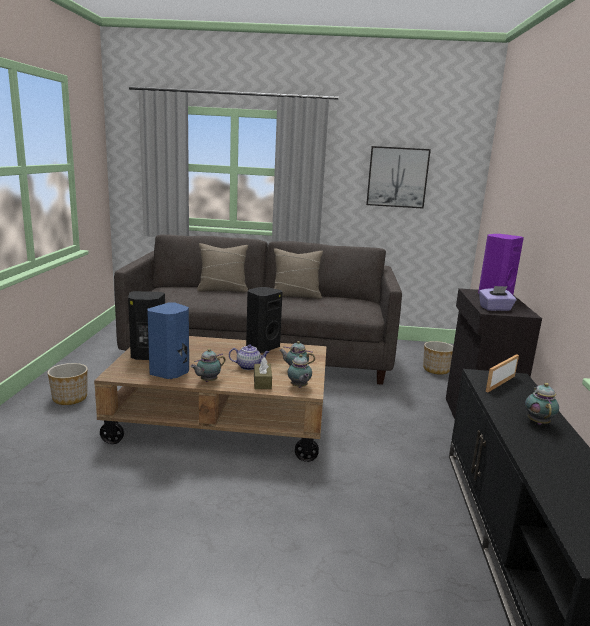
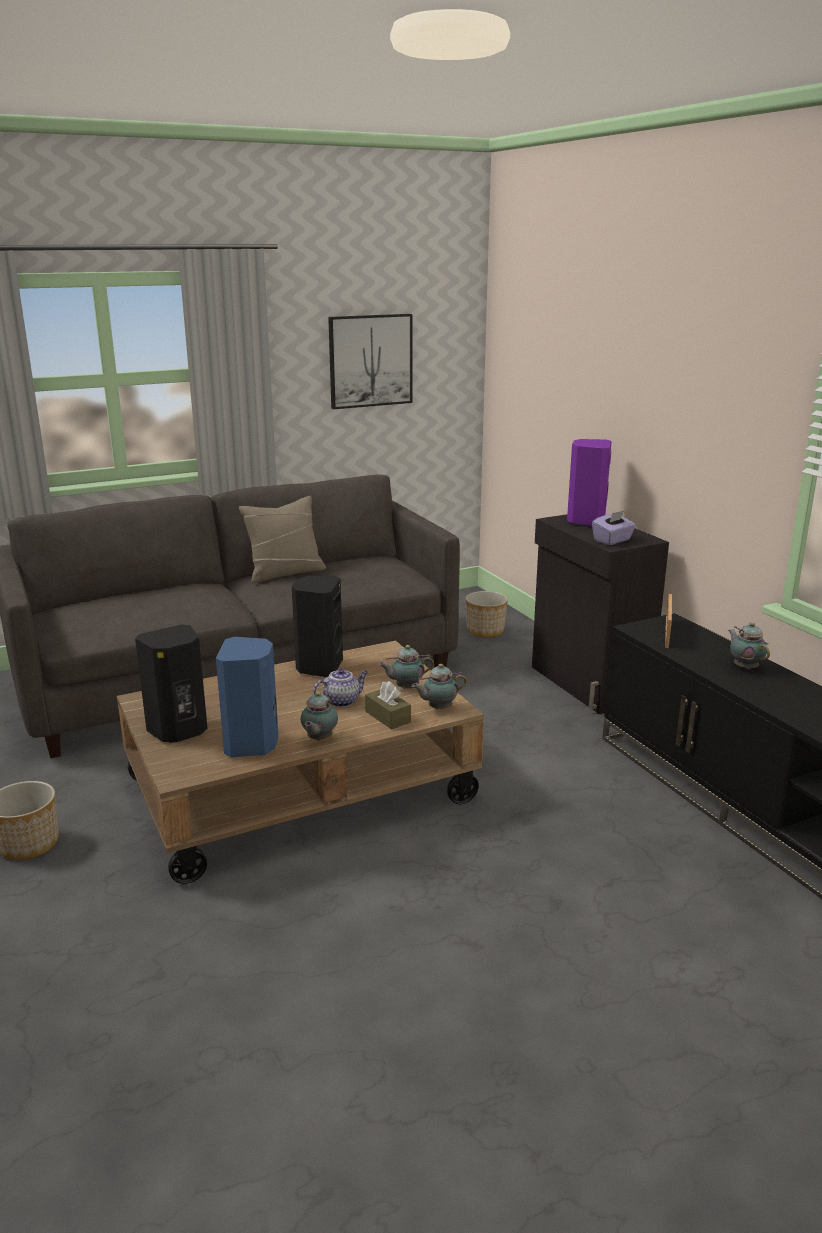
camera: 30 degrees left, 5 degrees up
beige pillow [197,243,248,292] -> none
teapot [288,354,312,388] -> teapot turned 120 degrees clockwise [412,664,467,709]

